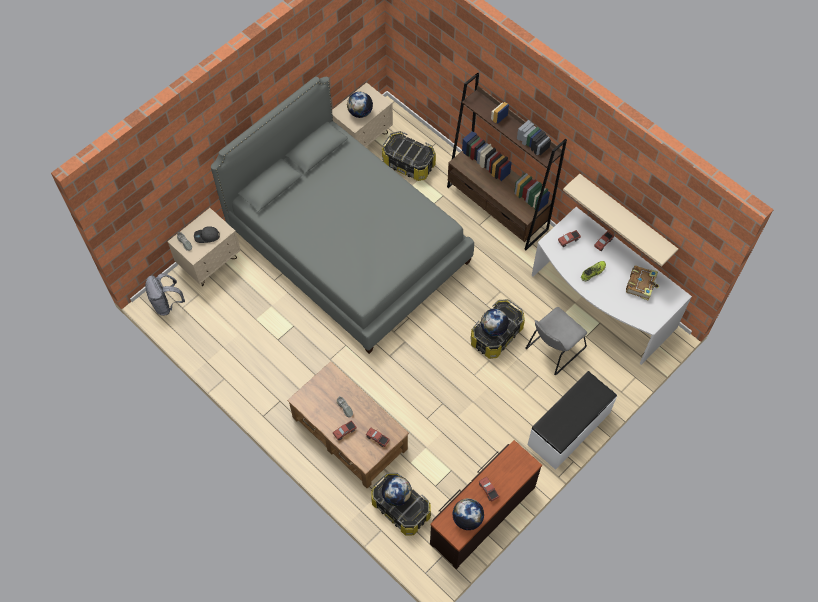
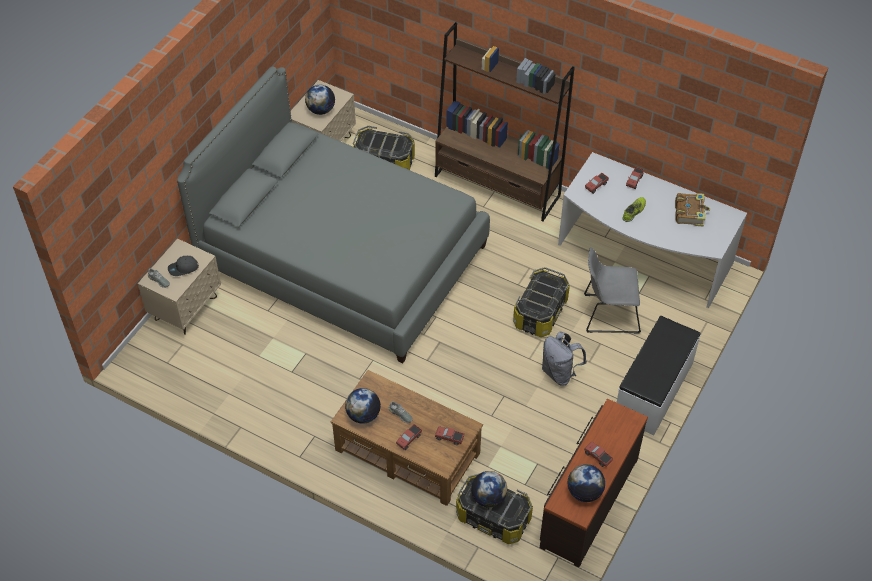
camera: 15 degrees left, 10 degrees down
grey backpack [145,273,185,316] -> grey backpack moved to [542,332,587,386]
globe [481,309,509,336] -> globe moved to [345,388,381,424]
grey chair [525,307,587,376] -> grey chair turned 60 degrees clockwise [584,247,641,334]
beige shelf [563,174,678,267] -> none

